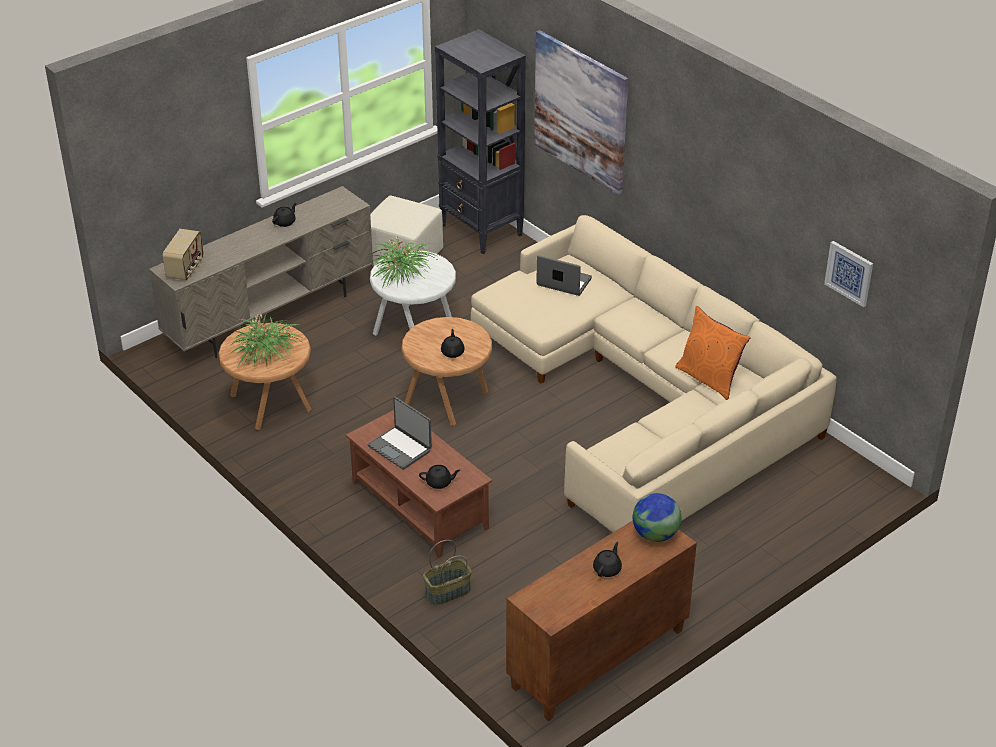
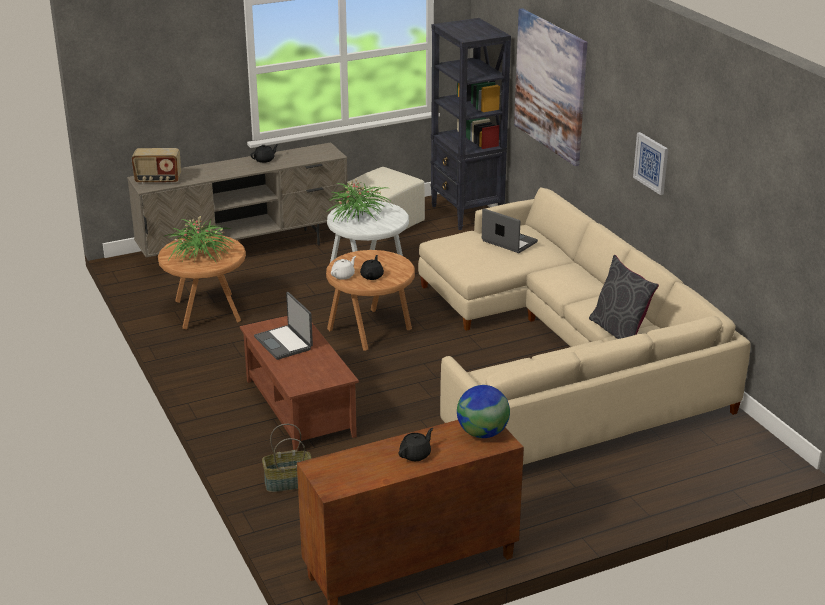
camera: 15 degrees right, 10 degrees down
radio [162,229,203,280] -> radio turned 60 degrees clockwise [131,148,181,184]
black teapot [419,465,460,489] -> none
orange pillow [675,306,751,400] -> grey pillow [589,255,659,339]
picture [824,241,873,307] -> picture moved to [633,132,668,195]
none -> white teapot [331,256,356,280]

